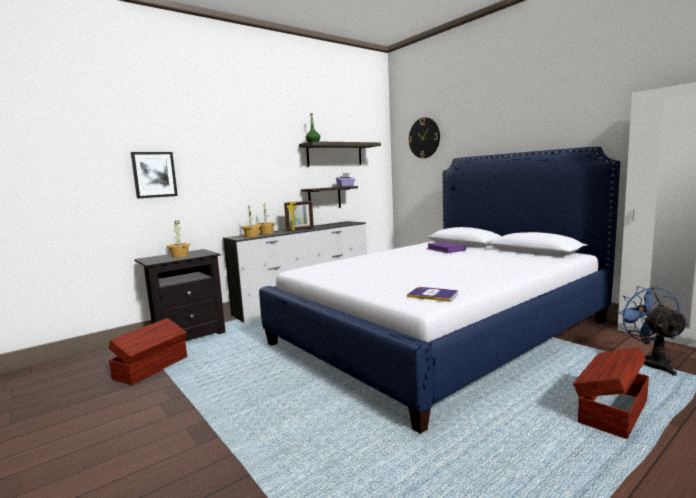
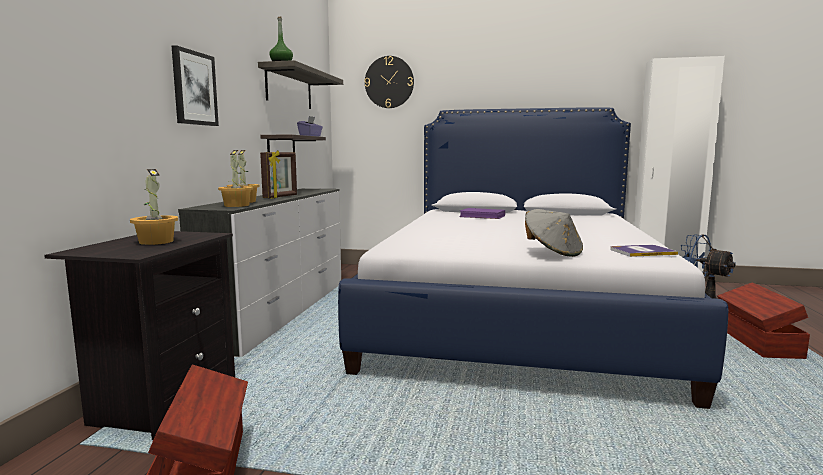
camera: 40 degrees left, 0 degrees up
picture [131,152,178,199] -> picture moved to [172,45,219,126]
none -> grey hat [525,209,583,257]

